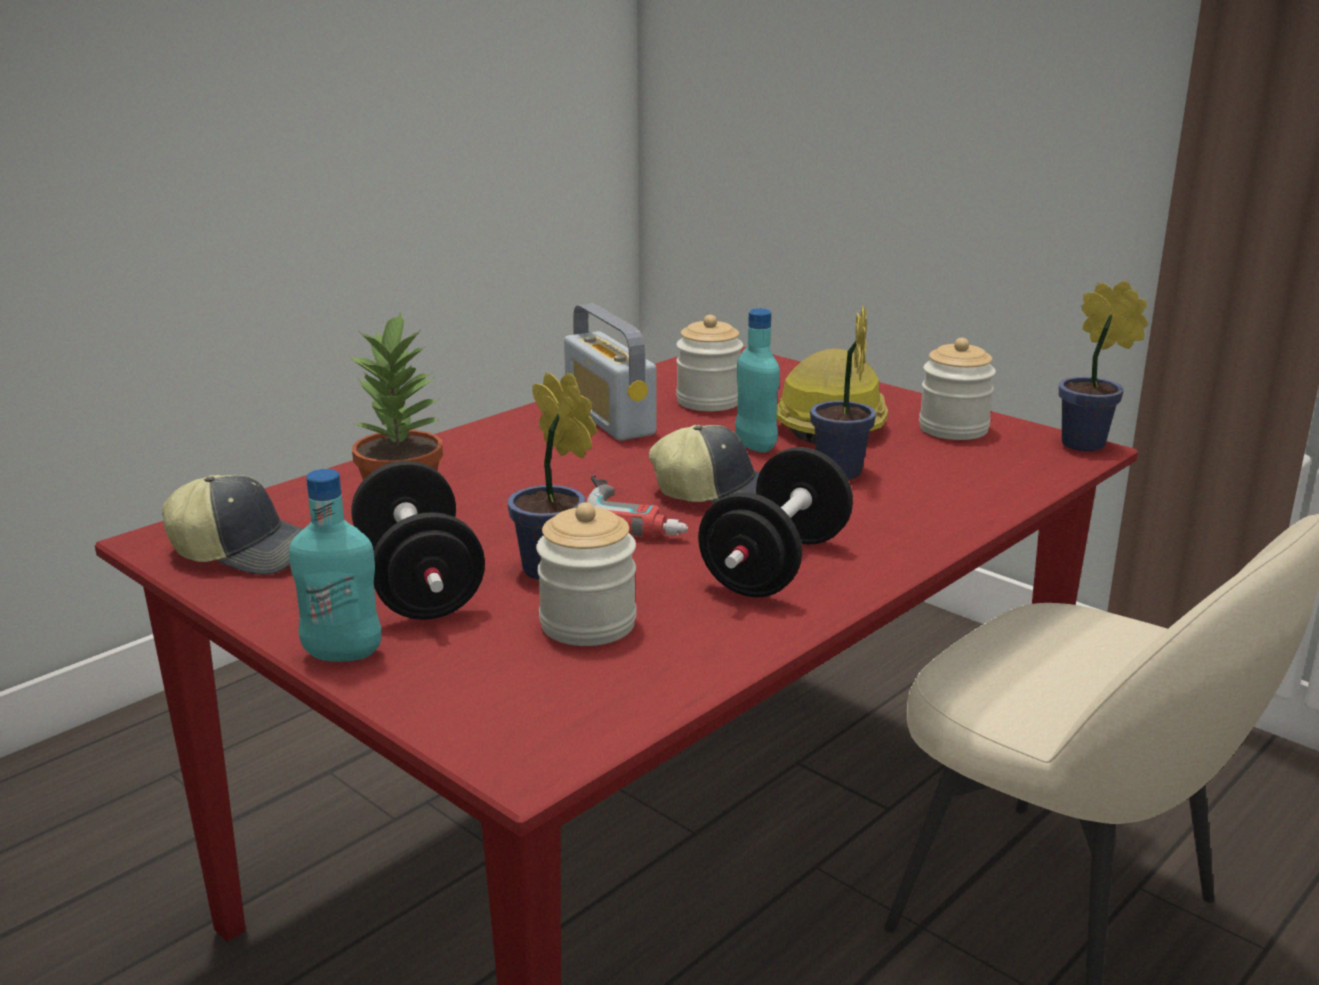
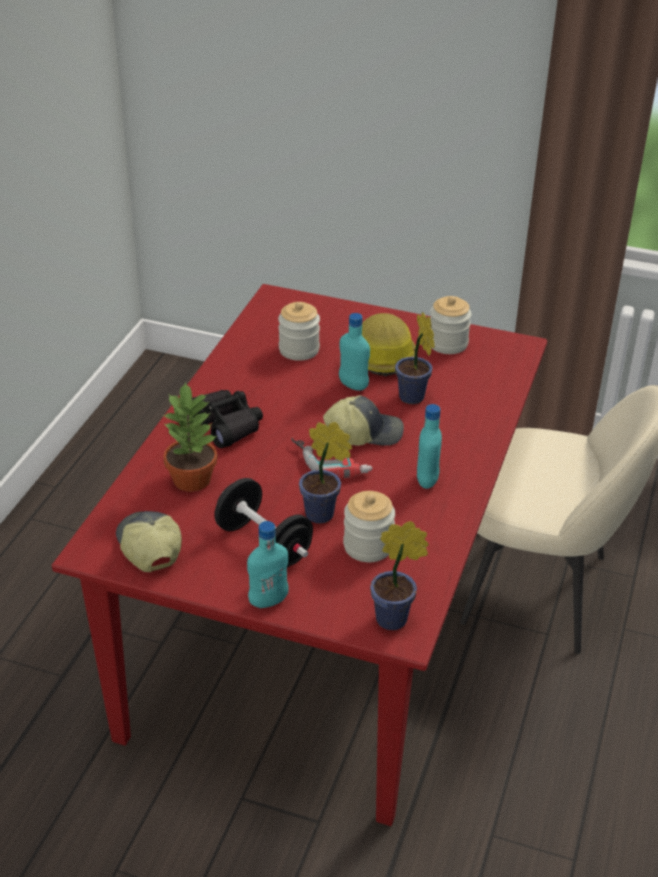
camera: 25 degrees left, 15 degrees up
cap [162,475,303,575] -> cap turned 105 degrees counterclockwise [116,511,182,572]
radio [564,304,656,441] -> none
black dumbbell [698,447,853,597] -> turquoise bottle [417,404,442,489]
potted plant [1059,280,1148,451] -> potted plant moved to [370,521,429,630]
none -> black binoculars [192,390,263,448]

